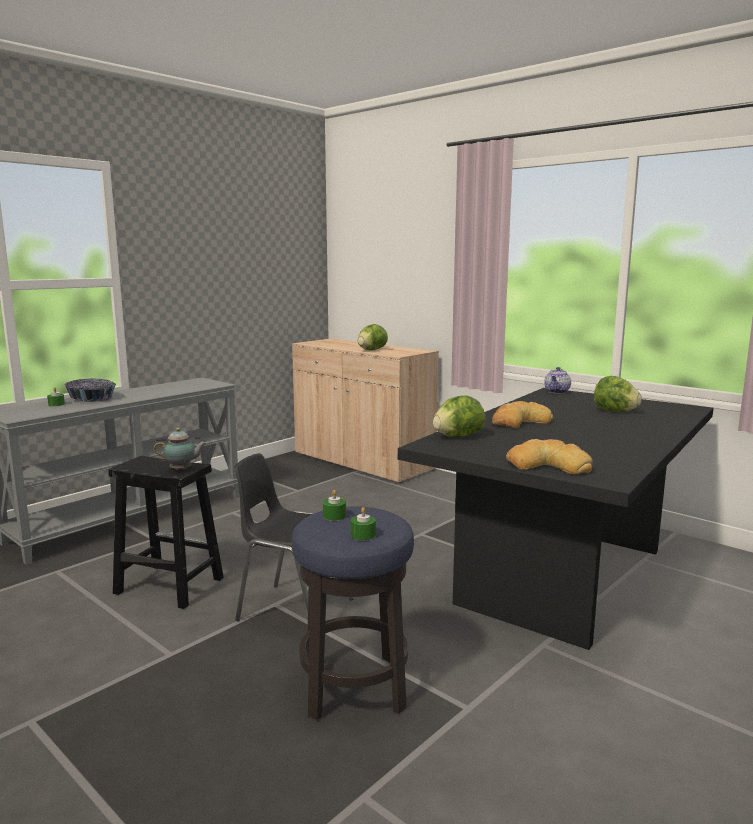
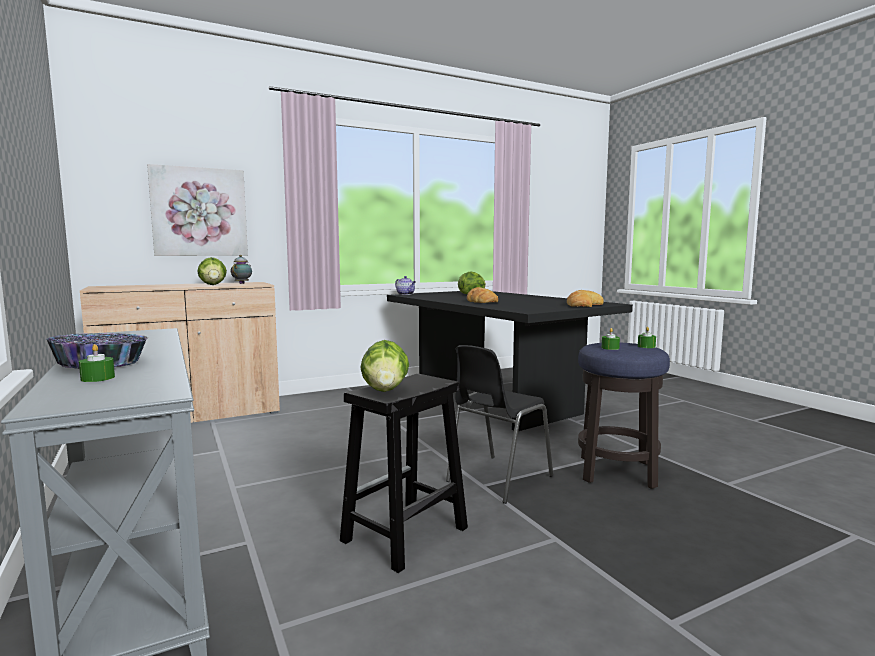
camera: 70 degrees left, 5 degrees down
teapot [153,428,207,470] -> teapot moved to [230,255,252,284]
lettuce [433,395,485,437] -> lettuce moved to [360,340,409,392]
none -> picture [147,164,248,256]

